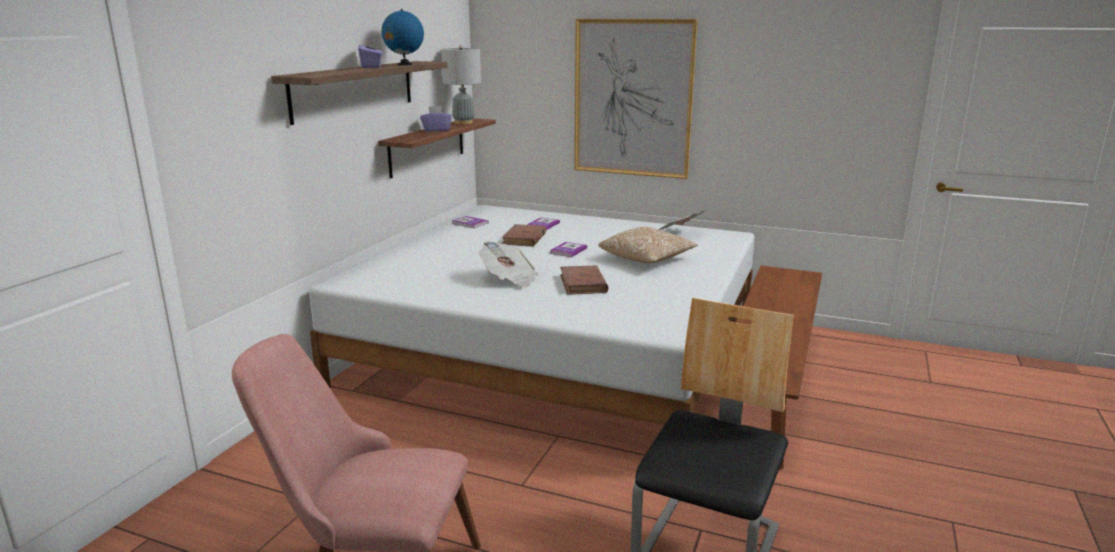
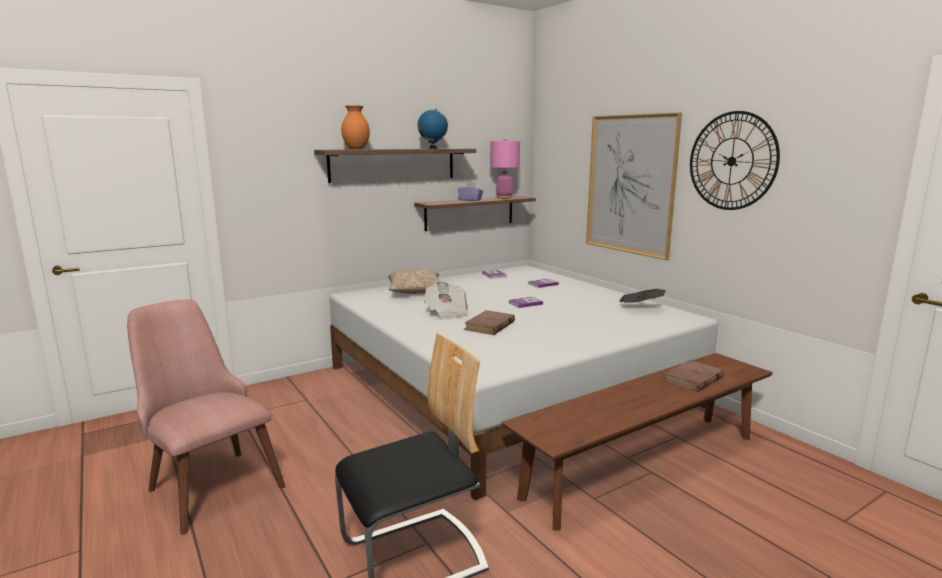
camera: 35 degrees right, 5 degrees down
purple tissue box [358,39,383,68] -> none
grey table lamp [441,46,481,125] -> pink table lamp [490,138,520,199]
brown book [501,224,546,247] -> brown book moved to [662,360,724,392]
pillow [598,227,698,263] -> pillow moved to [388,269,440,294]
none -> orange vase [341,105,370,149]
none -> wall clock [690,111,780,210]

